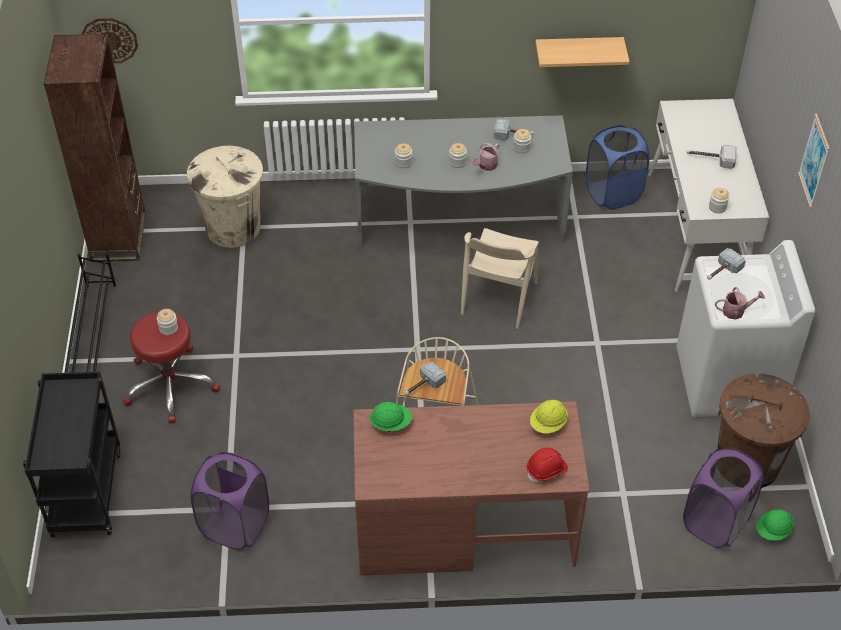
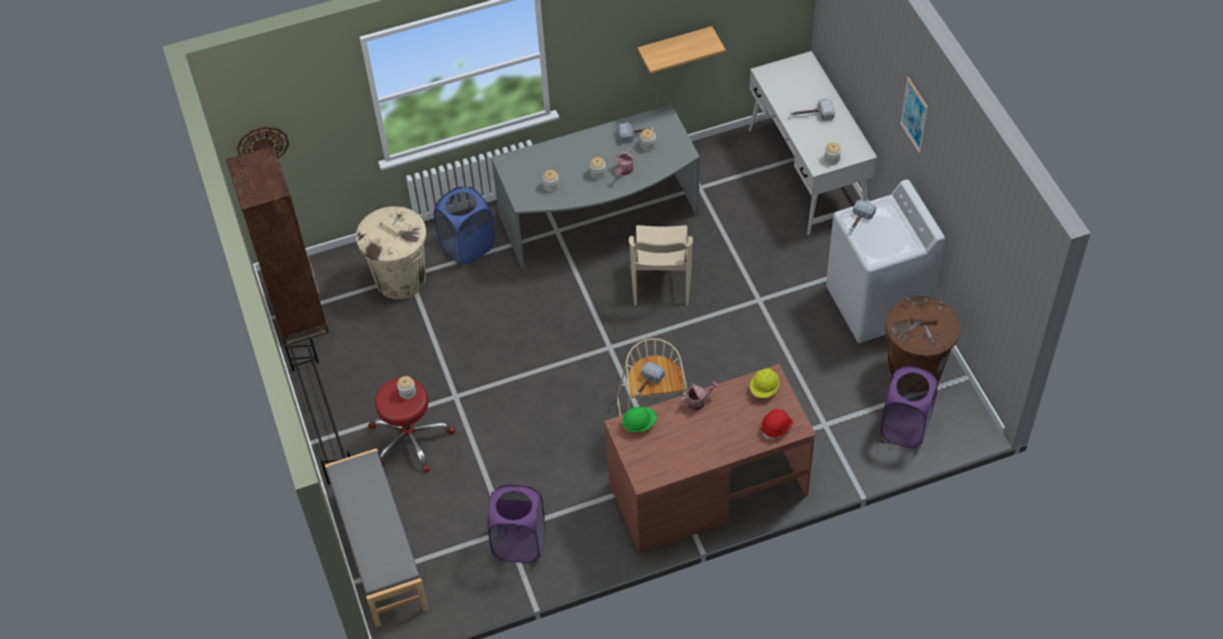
camera: 15 degrees left, 5 degrees up
black cart [23,372,120,537] -> grey bench [325,448,429,628]
blue laundry basket [586,125,649,210] -> blue laundry basket moved to [434,187,495,264]
watering can [715,287,765,320] -> watering can moved to [679,381,720,411]
green hard hat [756,509,794,540] -> none

